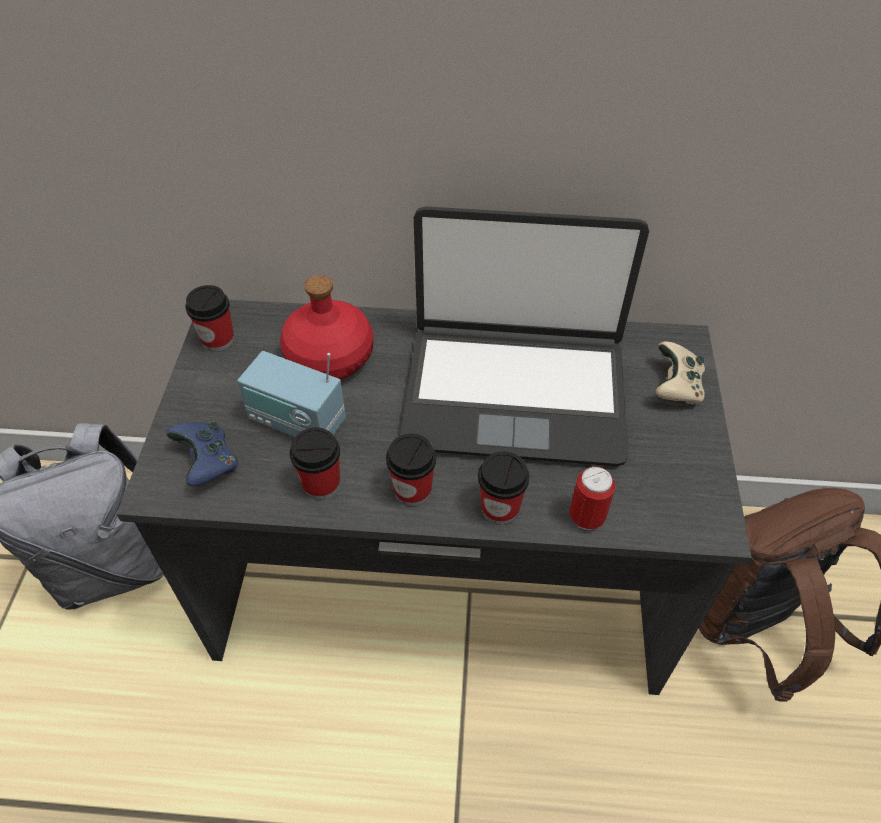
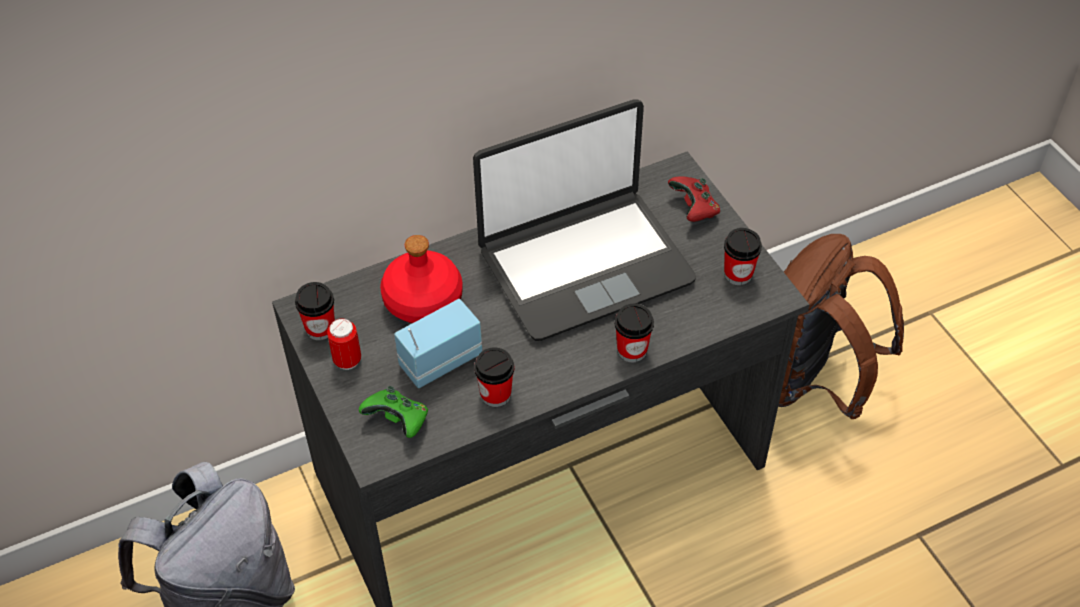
camera: 30 degrees left, 0 degrees up
blue game controller [166,422,238,486] -> green game controller [359,386,428,438]
radio [237,351,346,437] -> radio turned 150 degrees clockwise [394,299,482,388]
cup [386,433,436,506] -> cup moved to [724,228,762,285]
can [570,466,615,530] -> can moved to [327,318,361,370]
beige game controller [656,341,705,405] -> red game controller [668,176,720,222]

